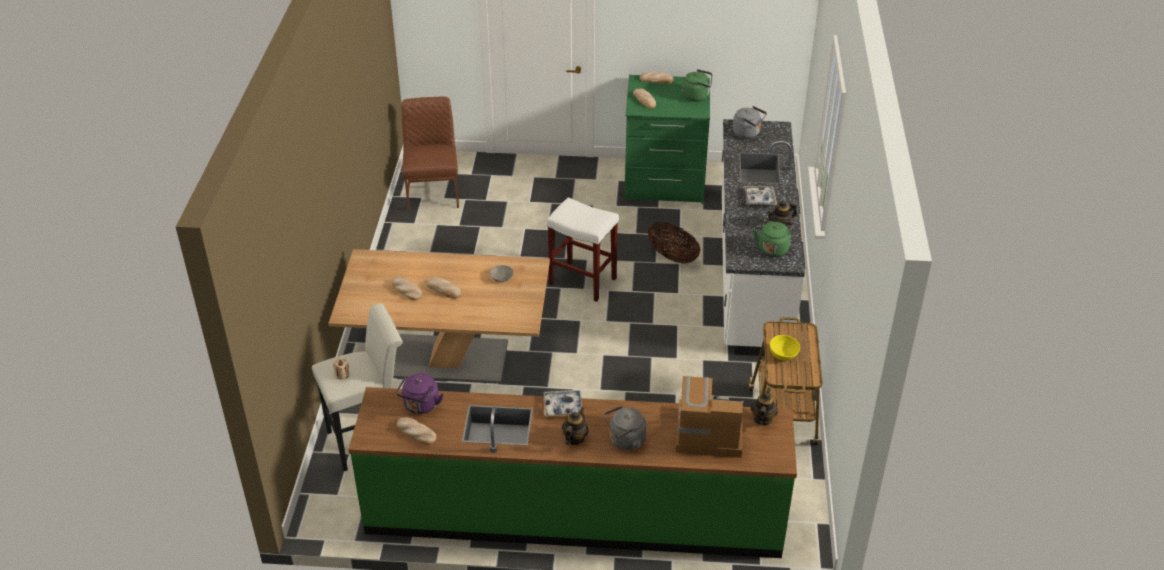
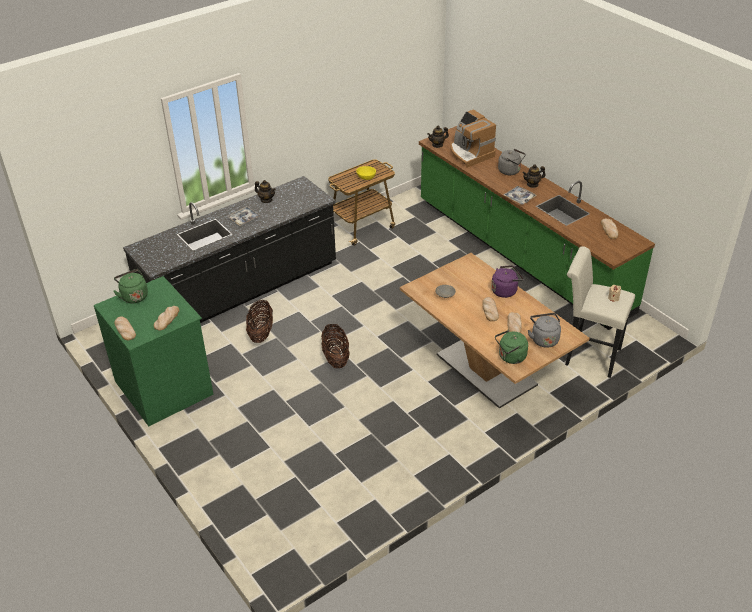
camera: 130 degrees left, 0 degrees up
purple kettle [396,373,444,414] -> purple kettle moved to [491,265,524,298]
brown chair [401,97,459,211] -> none
white stool [547,197,619,302] -> basket [321,324,350,368]
white counter [722,119,805,356] -> black counter [123,176,336,323]
grey kettle [733,106,767,139] -> grey kettle moved to [528,313,561,348]
green kettle [753,218,794,257] -> green kettle moved to [495,330,528,364]

